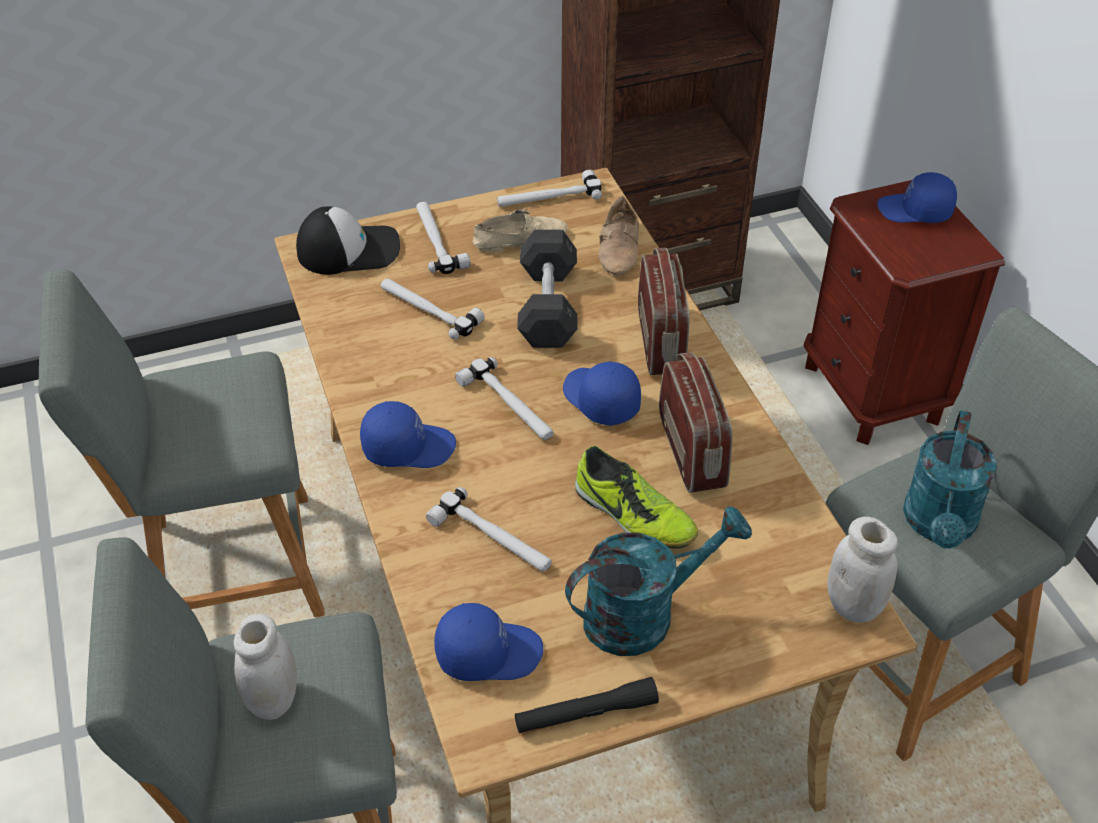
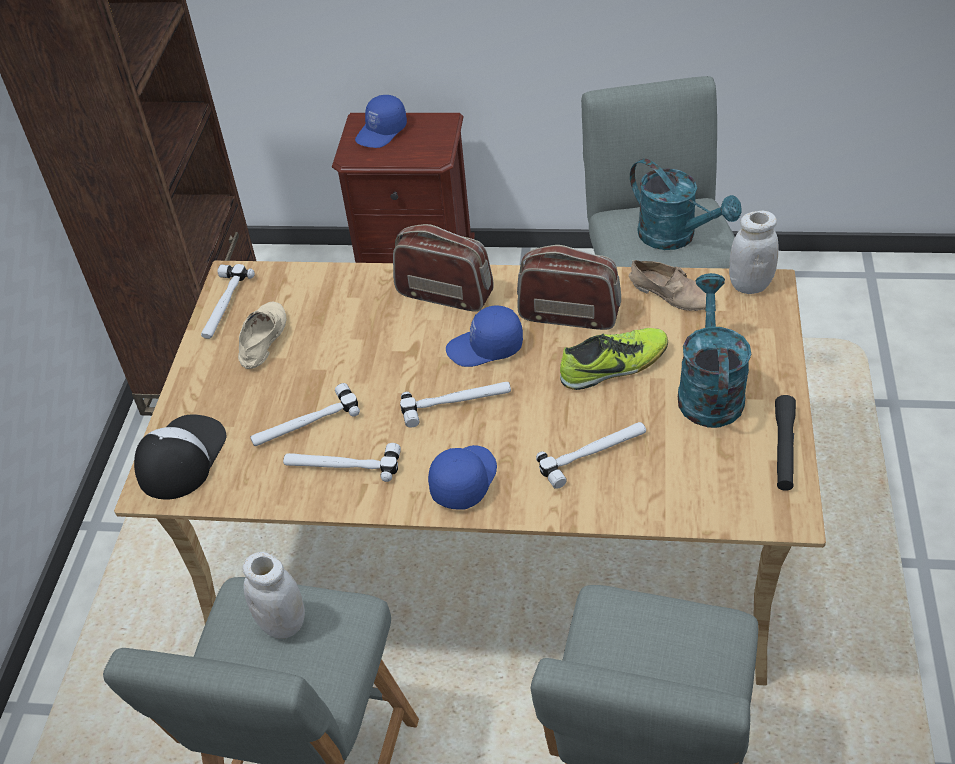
camera: 60 degrees left, 0 degrees up
white jar [234,614,297,720] -> white jar moved to [242,552,305,639]
hammer [416,202,471,274] -> hammer moved to [283,443,401,482]
blue cap [434,603,543,681] -> none
grey dumbbell [517,229,578,348] -> none
beige shoe [599,196,639,276] -> beige shoe moved to [629,260,706,311]

